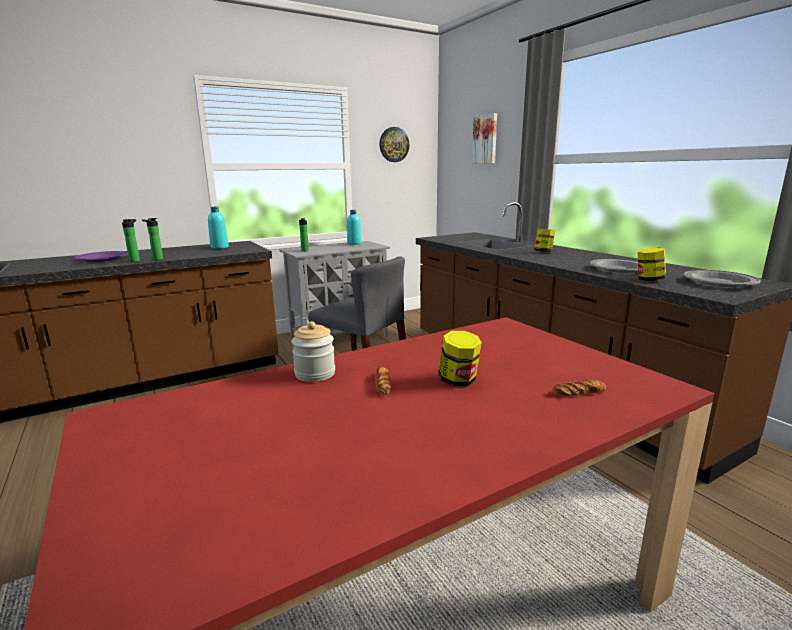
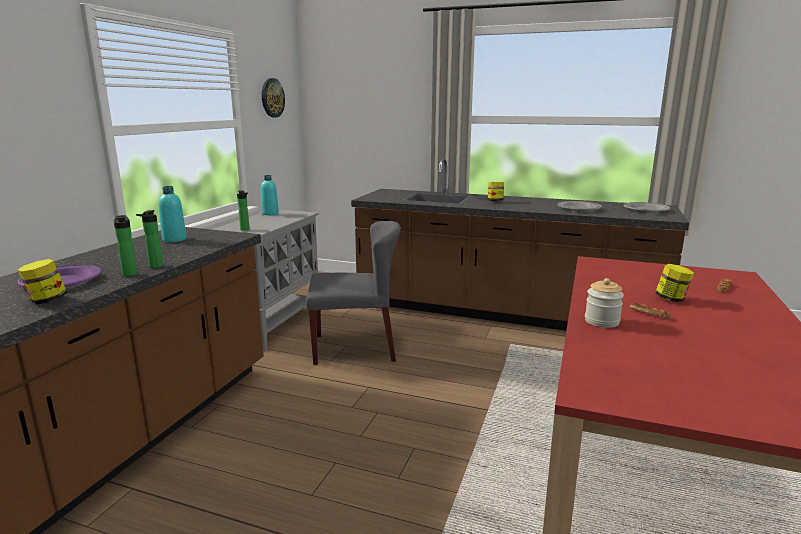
camera: 40 degrees left, 0 degrees up
picture [472,113,497,164] -> none
jar [638,248,666,281] -> jar moved to [17,259,67,305]

